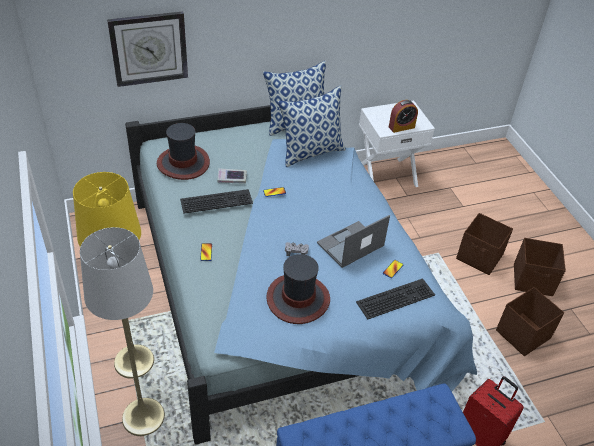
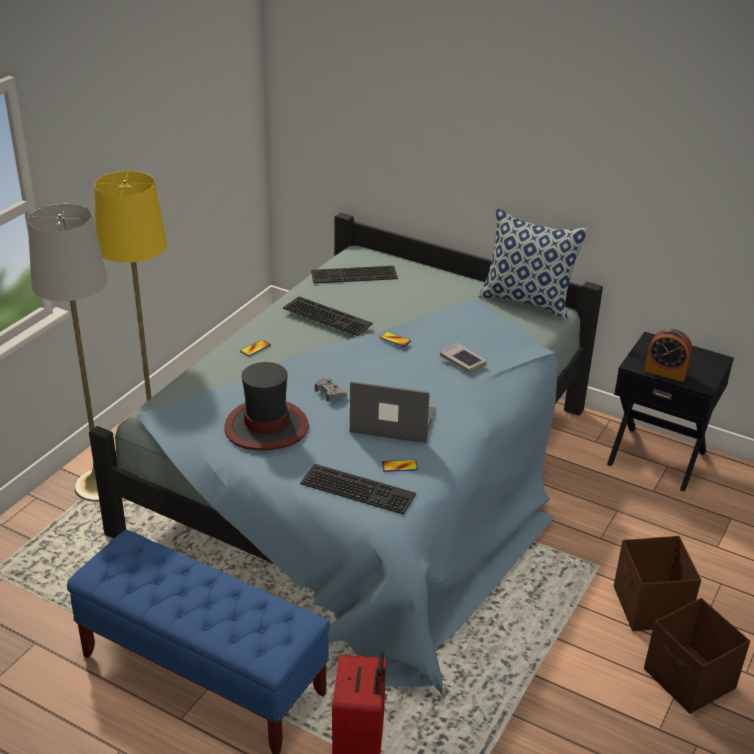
camera: 50 degrees right, 10 degrees down
wall clock [107,11,188,87] -> none
hat [157,123,210,180] -> keyboard [311,266,398,284]
book [217,168,247,184] -> book moved to [440,343,487,373]
pillow [278,85,346,167] -> none
white nightstand [359,101,435,187] -> black nightstand [607,332,734,491]
brown storage box [496,287,564,356] -> none

